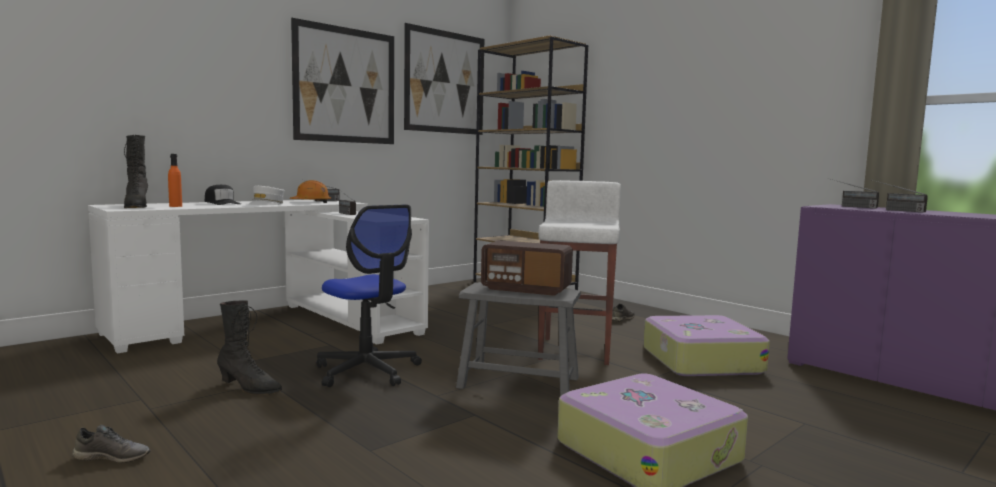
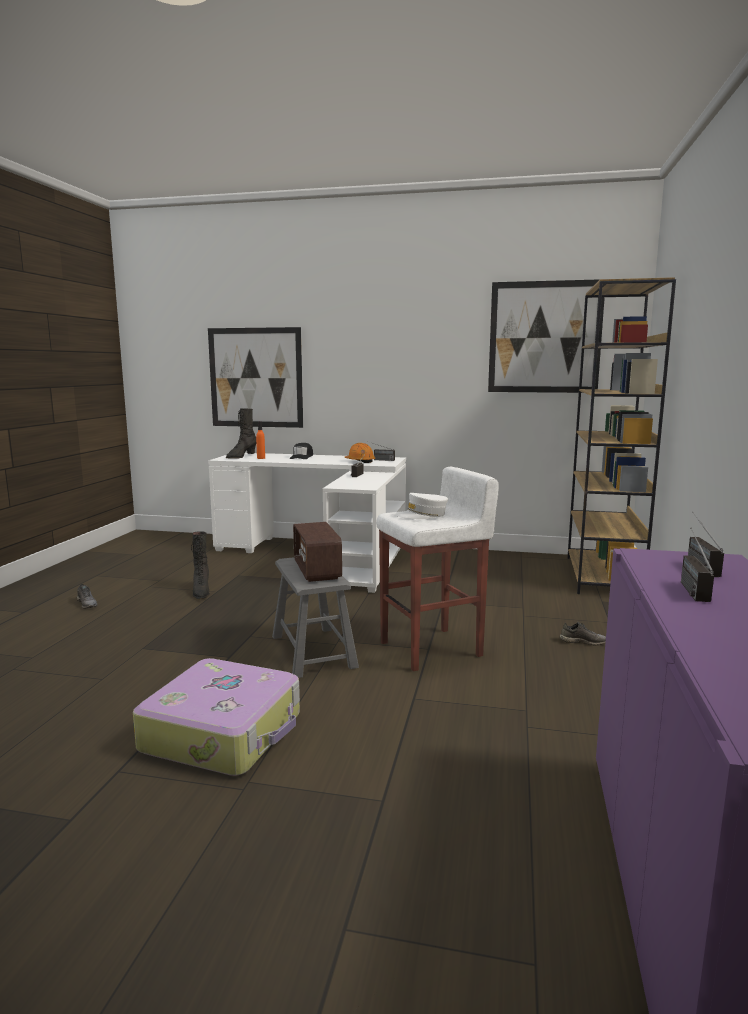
camera: 55 degrees right, 5 degrees up
white cap [248,186,285,205] -> white cap moved to [397,493,448,519]
picture [291,18,394,144] -> picture moved to [208,327,303,428]
office chair [317,205,422,387] -> none
suitcase [643,315,770,376] -> none

